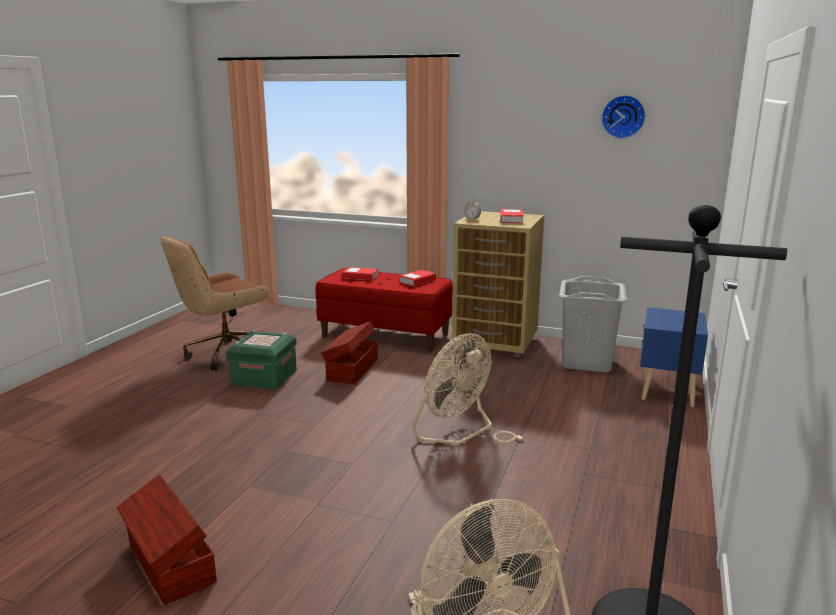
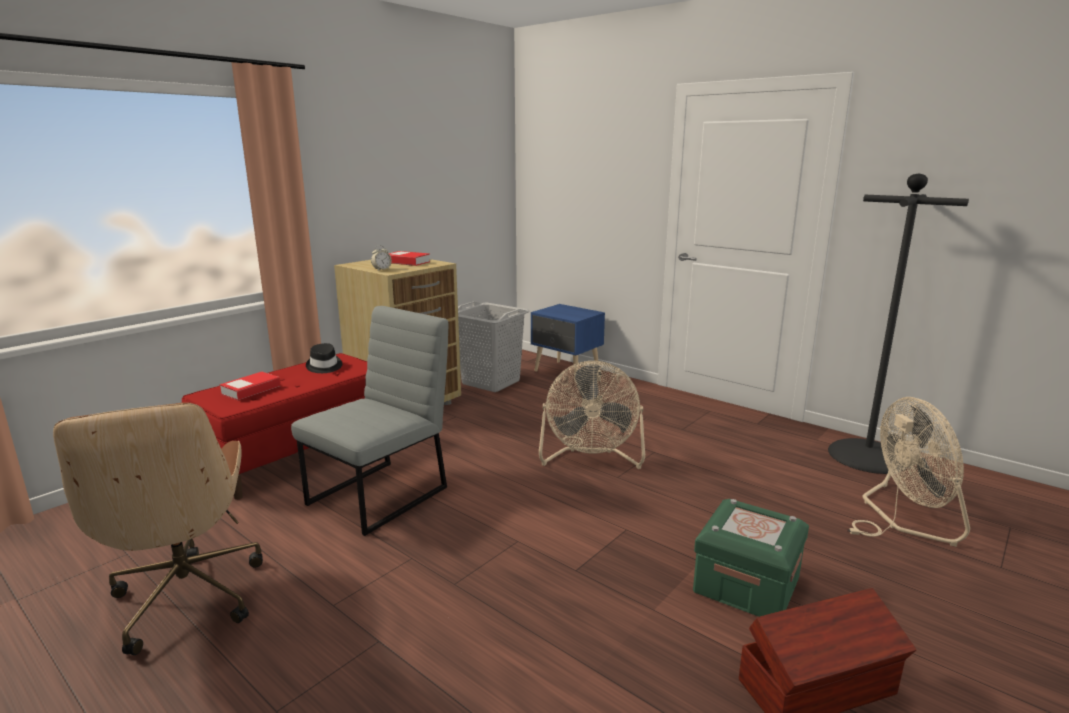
camera: 70 degrees left, 0 degrees up
green storage box [226,330,297,390] -> green storage box moved to [693,499,809,617]
brown storage box [321,321,378,384] -> grey chair [291,306,448,536]
book [399,270,436,286] -> black hat [306,343,342,373]
beige fan [412,334,524,444] -> beige fan turned 60 degrees counterclockwise [539,361,645,469]
wall clock [602,95,646,139] -> none

